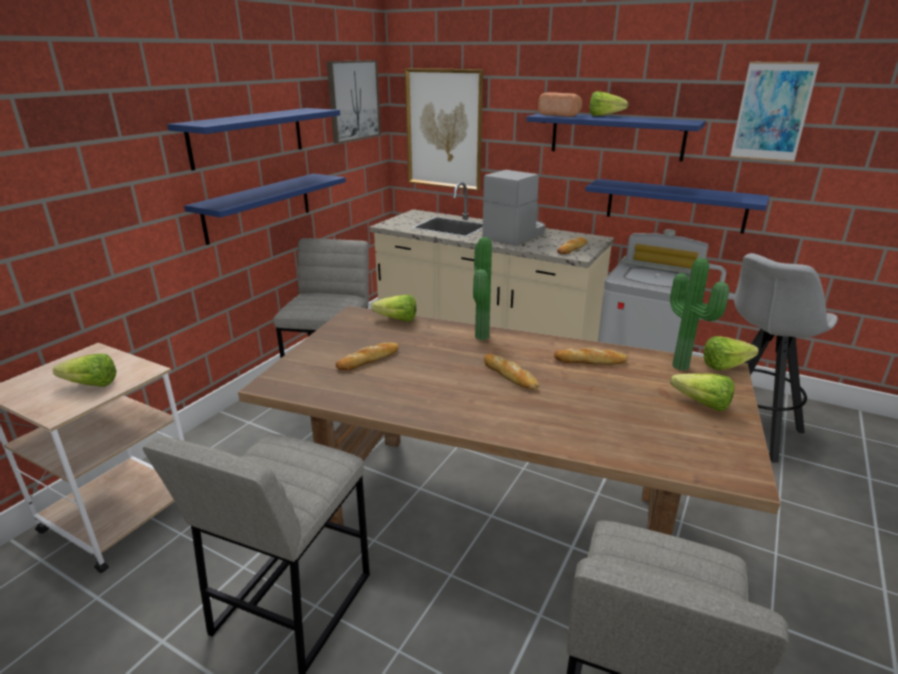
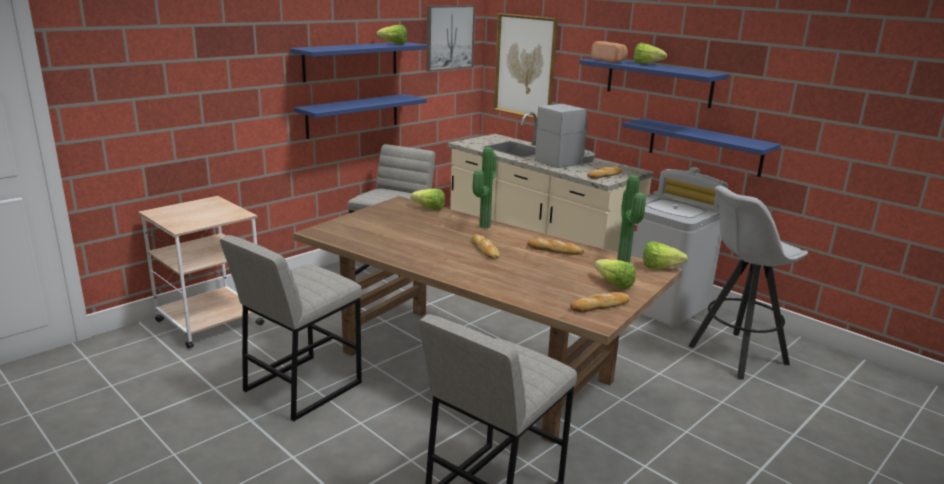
camera: 15 degrees right, 5 degrees down
lettuce [53,353,117,387] -> lettuce moved to [376,25,407,45]
bread [336,342,399,371] -> bread moved to [570,292,630,313]
picture [730,62,820,162] -> none

